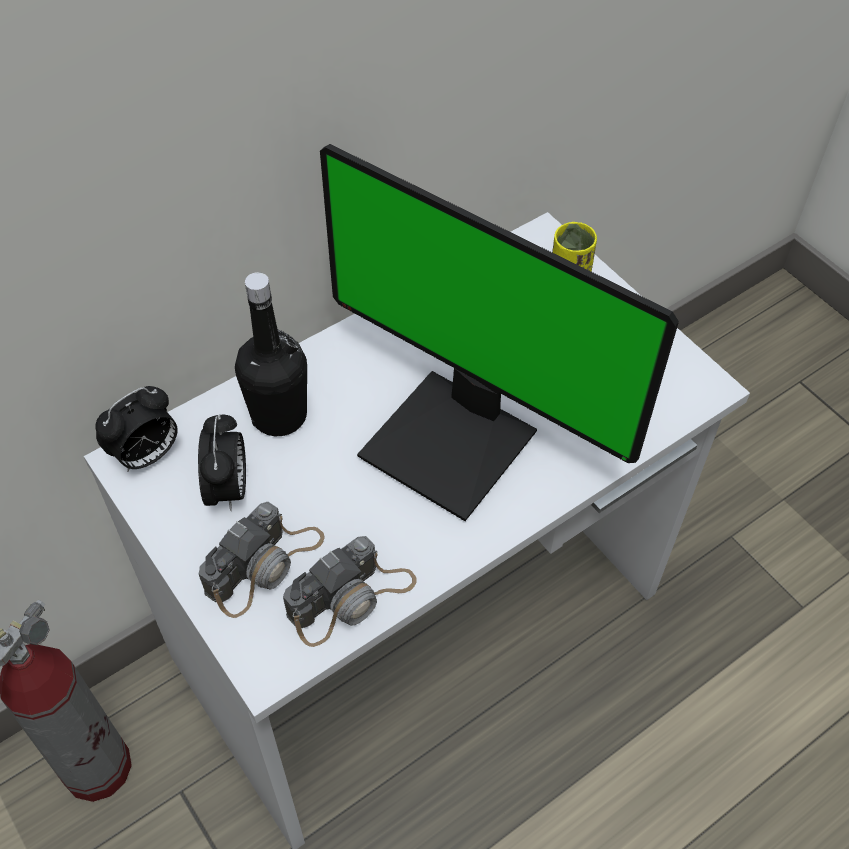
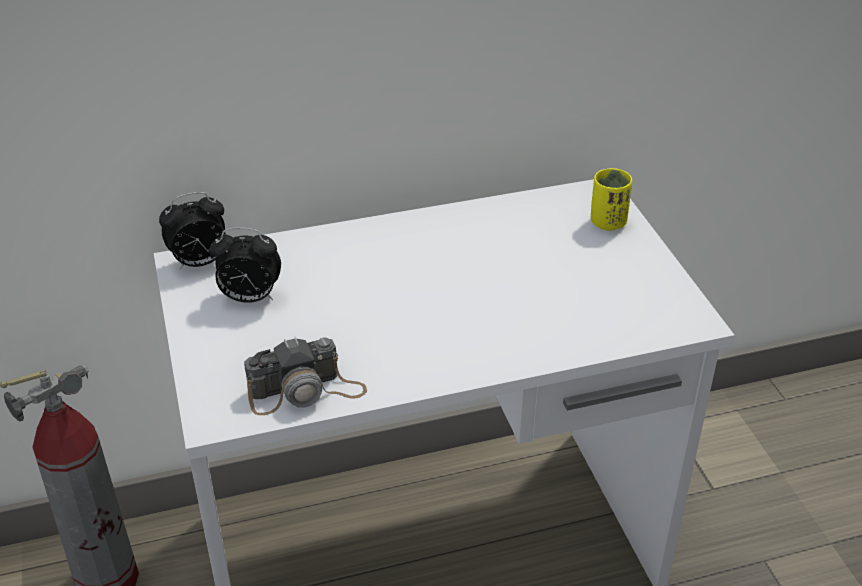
camera: 20 degrees right, 15 degrees down
alarm clock [198,415,246,511] -> alarm clock turned 75 degrees clockwise [209,228,281,303]
camera [199,502,325,618] -> none
black bottle [235,272,307,436] -> none
monitor [320,144,679,521] -> none

